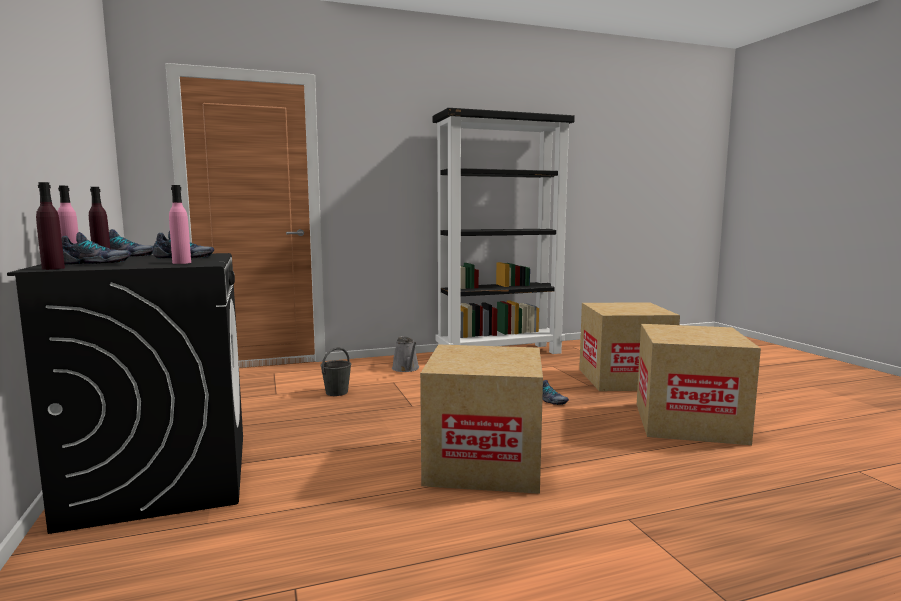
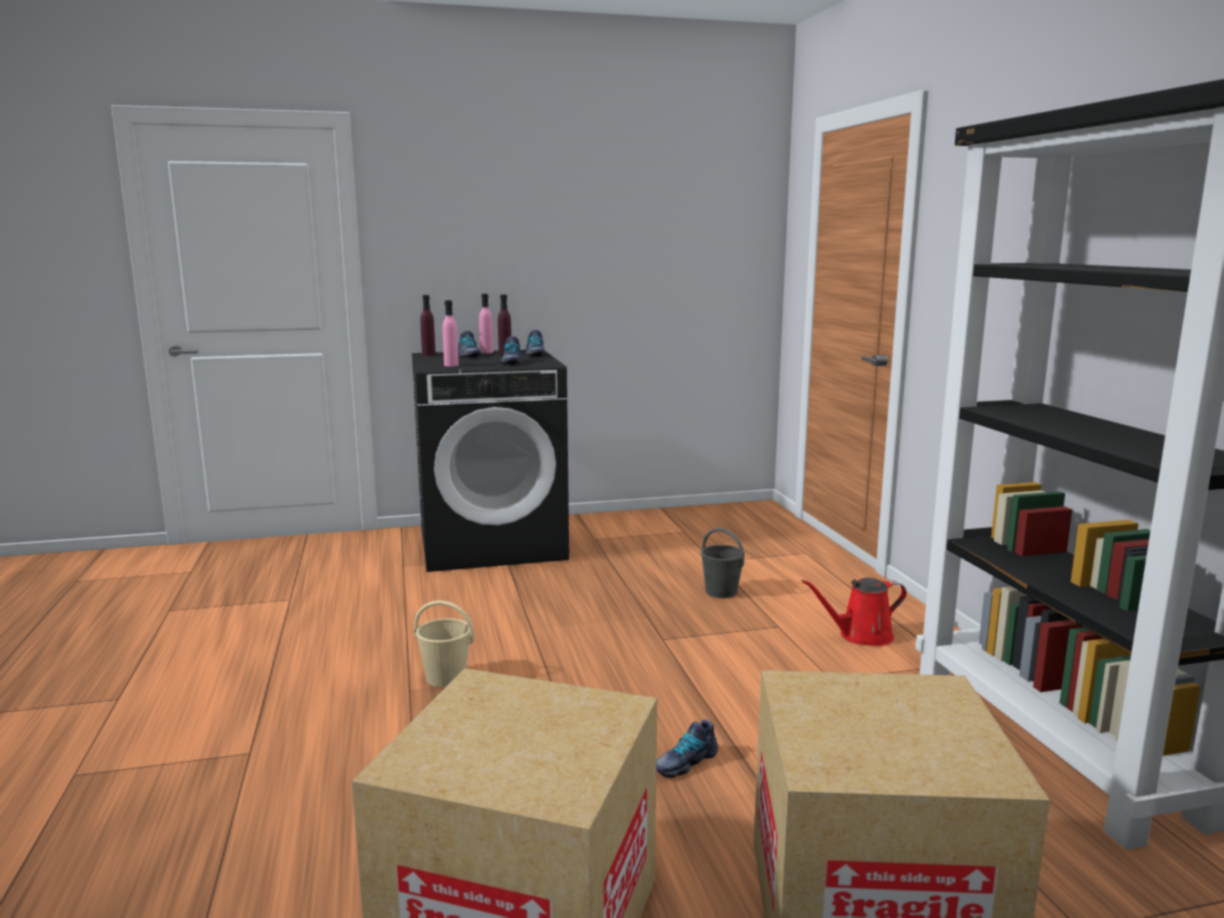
camera: 95 degrees right, 5 degrees up
grey watering can [392,336,419,372] -> red watering can [802,578,907,646]
cardboard box [420,344,543,494] -> beige bucket [414,600,474,687]

